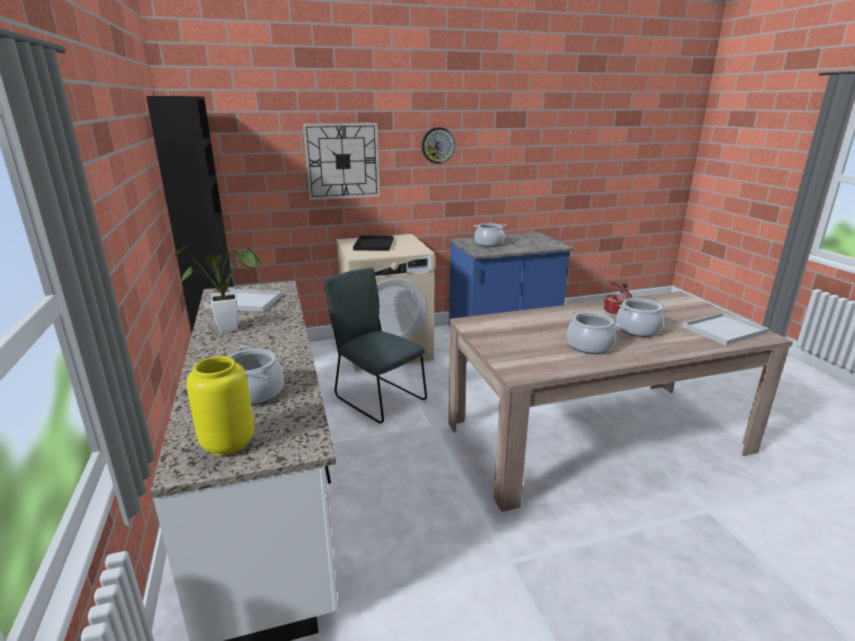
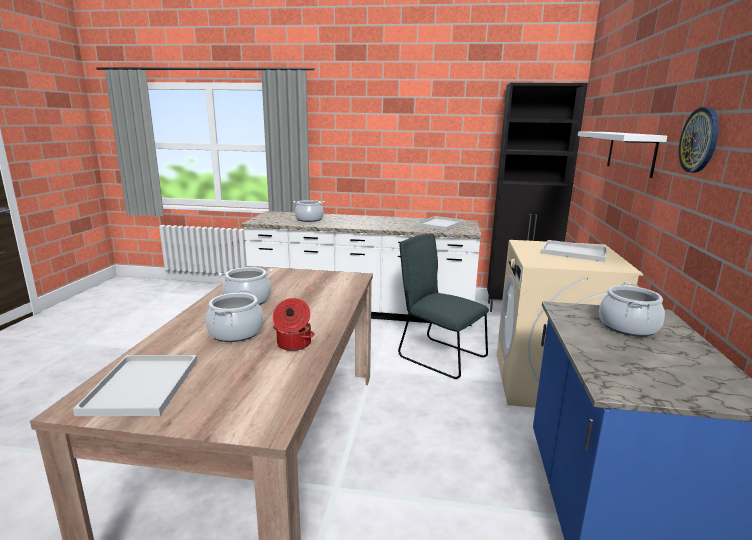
camera: 115 degrees right, 5 degrees down
potted plant [175,244,262,333] -> none
yellow vase [187,356,254,456] -> none
wall clock [303,123,380,200] -> white shelf [578,131,667,178]
grey chair [324,268,427,424] -> grey chair turned 120 degrees counterclockwise [398,233,489,379]
black tray [353,236,394,251] -> white tray [541,240,607,262]

